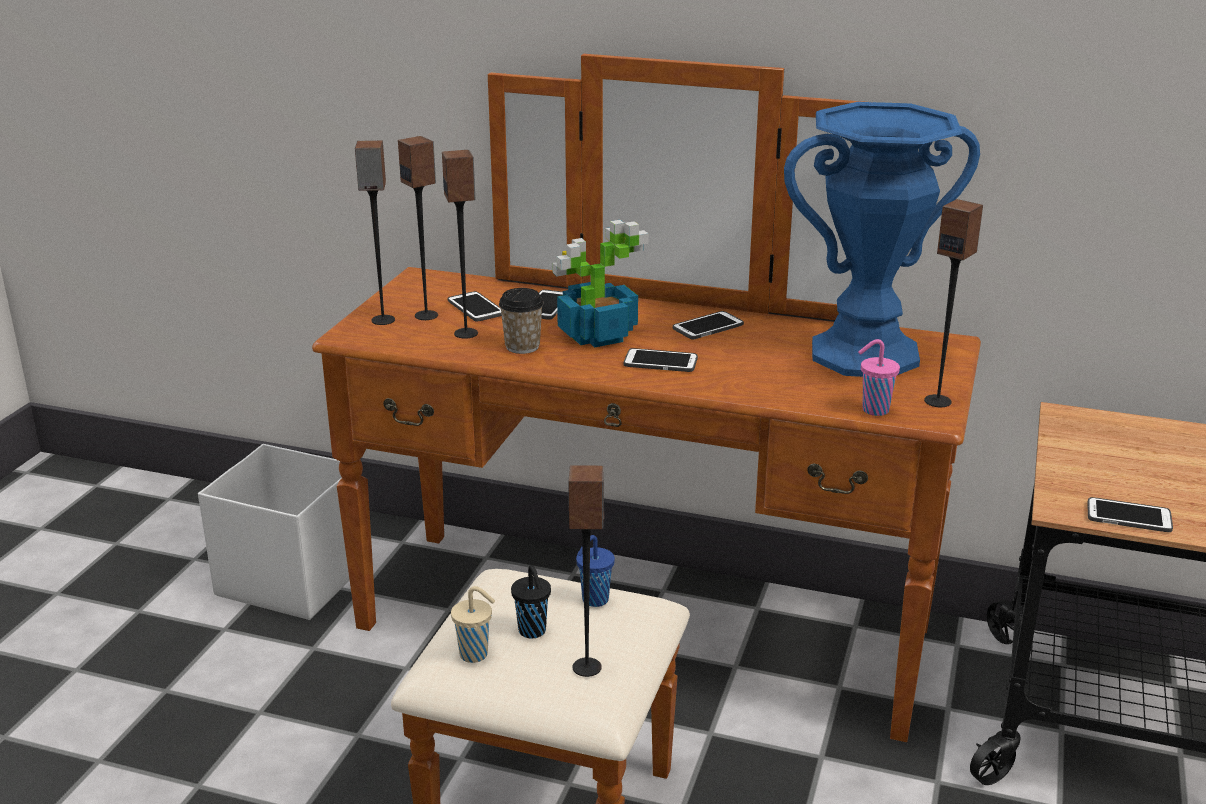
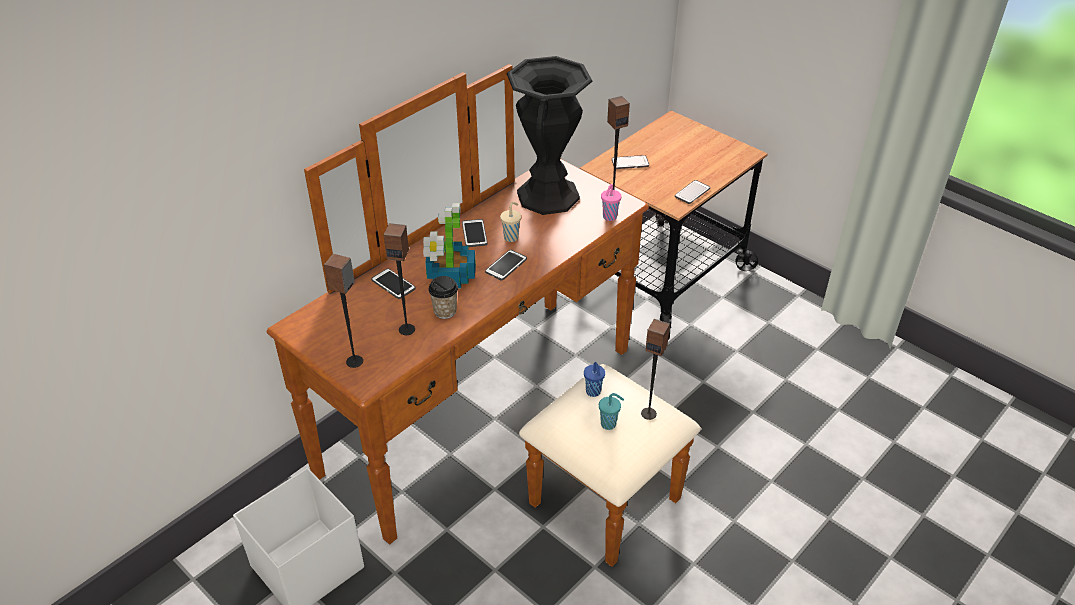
camera: 65 degrees left, 15 degrees up
speaker [398,136,438,320] -> none
phone [448,291,502,322] -> phone moved to [612,155,649,169]
beige cup [451,586,495,663] -> beige cup moved to [500,202,521,242]
black cup [511,565,551,639] -> turquoise cup [599,393,624,430]
blue vase [784,102,980,377] -> black vase [507,56,593,215]

